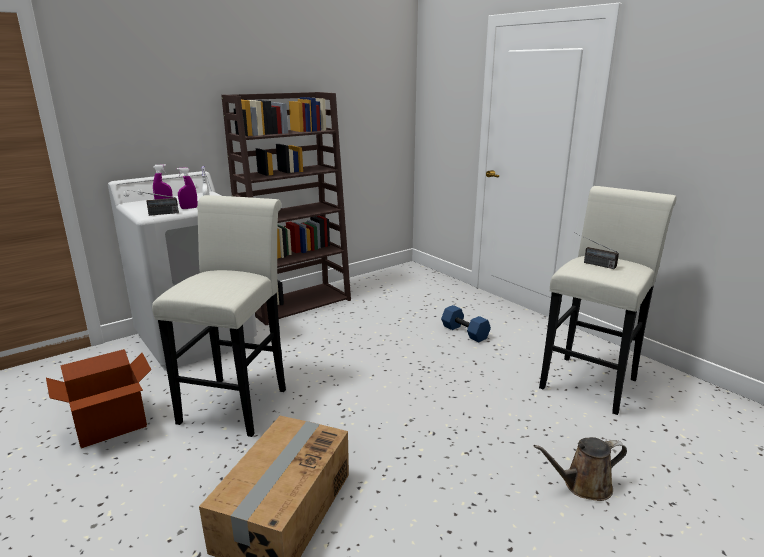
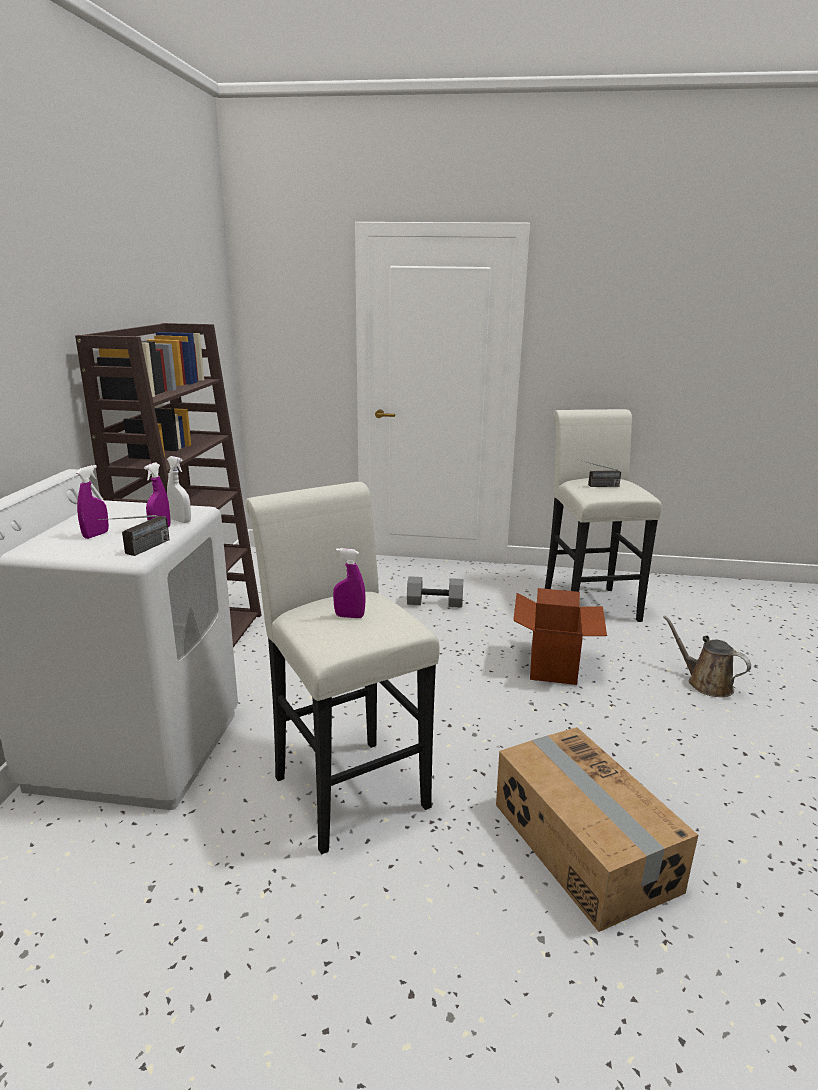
camera: 45 degrees left, 0 degrees up
cardboard box [46,349,152,448] -> cardboard box moved to [513,588,607,685]
blue dumbbell [441,305,491,342] -> grey dumbbell [407,576,463,607]
brown watering can [534,437,627,501] -> brown watering can turned 105 degrees clockwise [663,616,751,697]
none -> purple spray bottle [333,548,366,618]

